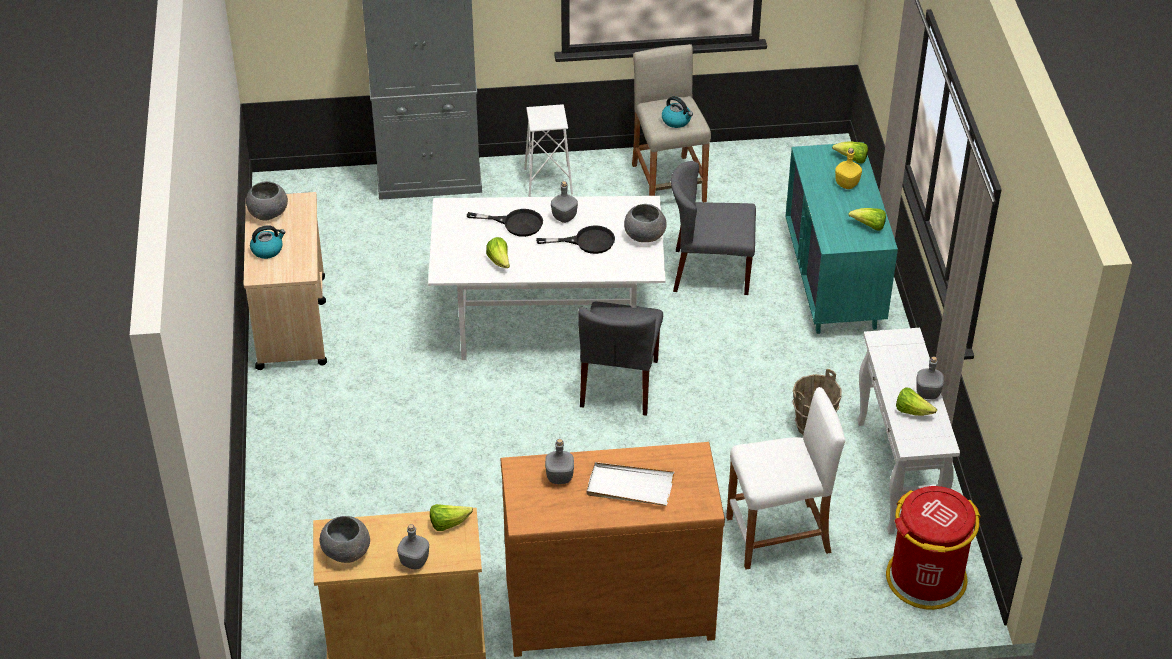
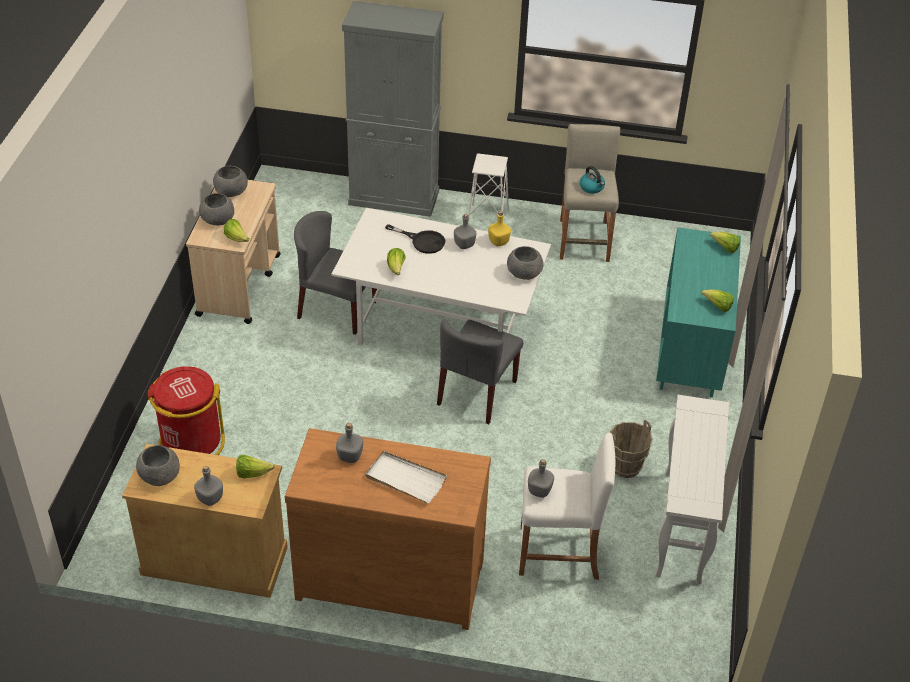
camera: 15 degrees right, 0 degrees up
kettle [250,225,286,259] -> grey bowl [199,193,234,226]
black frying pan [536,225,615,254] -> none
grey chair [671,161,756,295] -> grey chair moved to [294,211,377,335]
yellow bottle [835,148,862,189] -> yellow bottle moved to [488,211,511,246]
red trash can [886,486,981,610] -> red trash can moved to [148,366,225,455]
lettuce [896,387,937,416] -> lettuce moved to [224,219,249,242]
grey bottle [916,356,944,399] -> grey bottle moved to [528,459,554,498]

